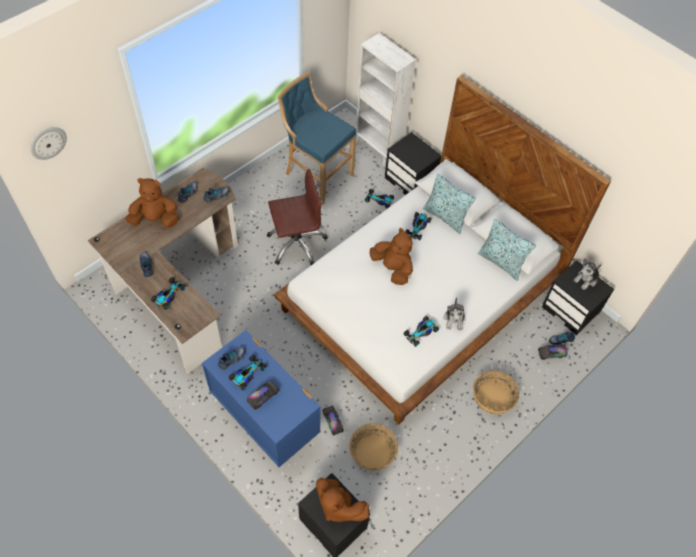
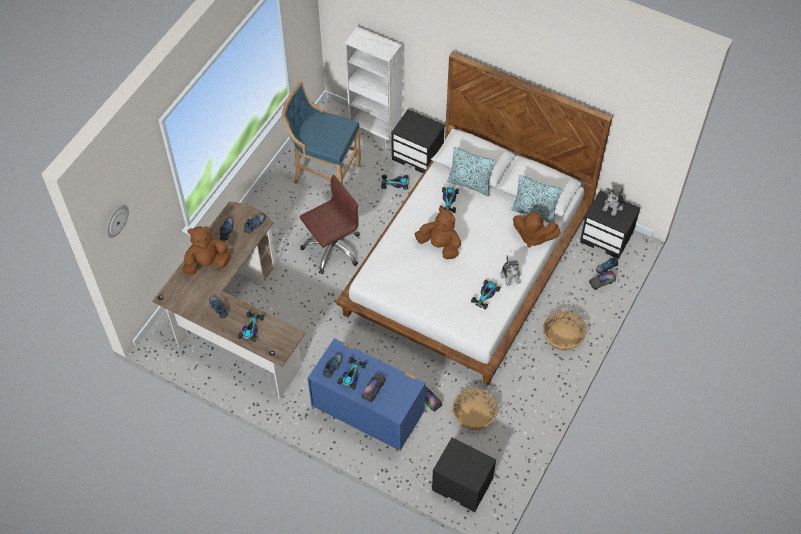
camera: 15 degrees left, 0 degrees up
brown plush toy [316,478,369,522] -> brown plush toy moved to [513,212,561,248]

